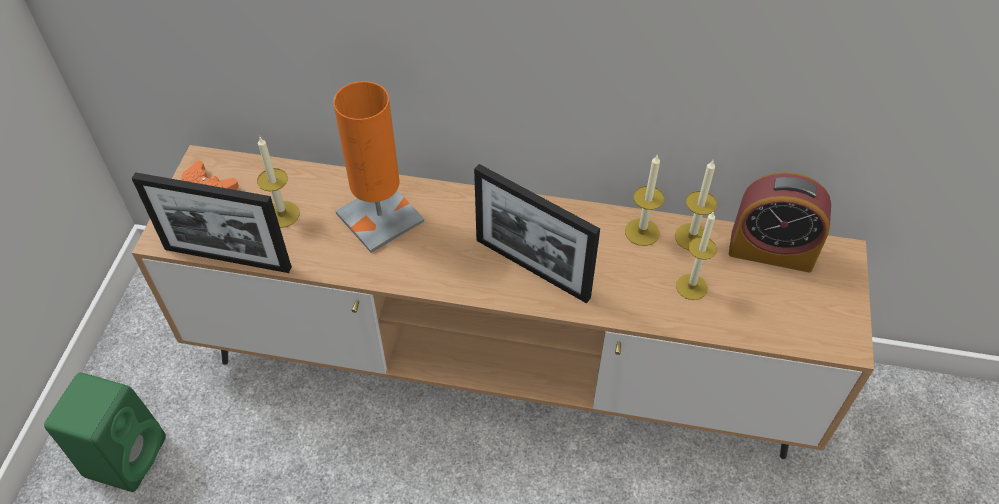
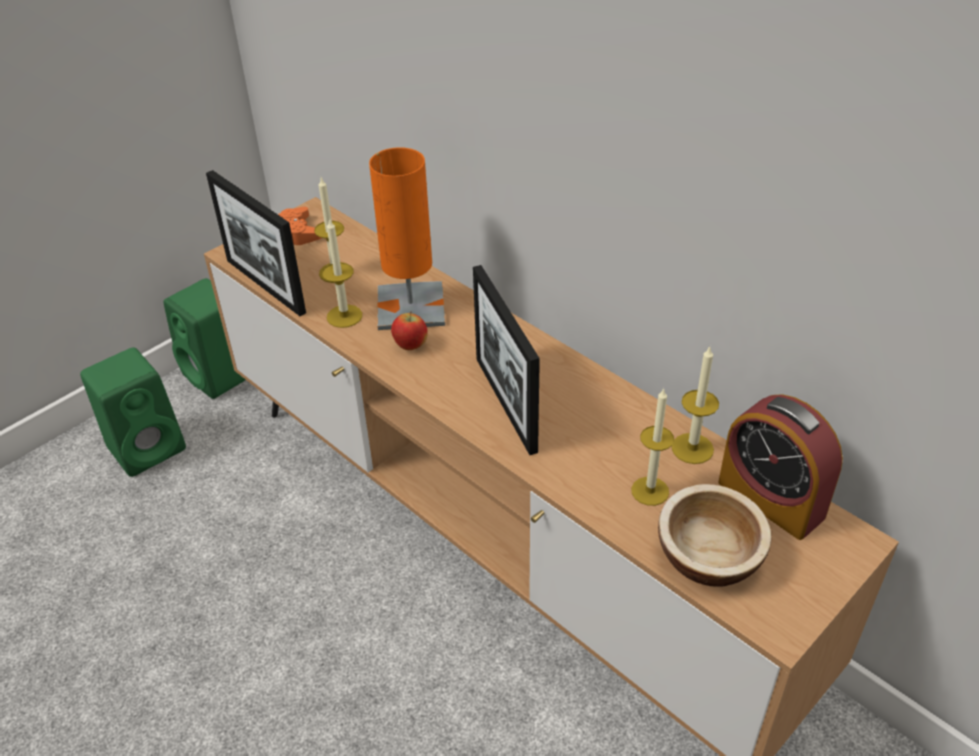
camera: 35 degrees right, 10 degrees down
candle [625,154,664,246] -> candle moved to [322,218,362,328]
none -> green speaker [164,278,245,399]
none -> apple [391,311,428,350]
none -> bowl [658,484,772,587]

